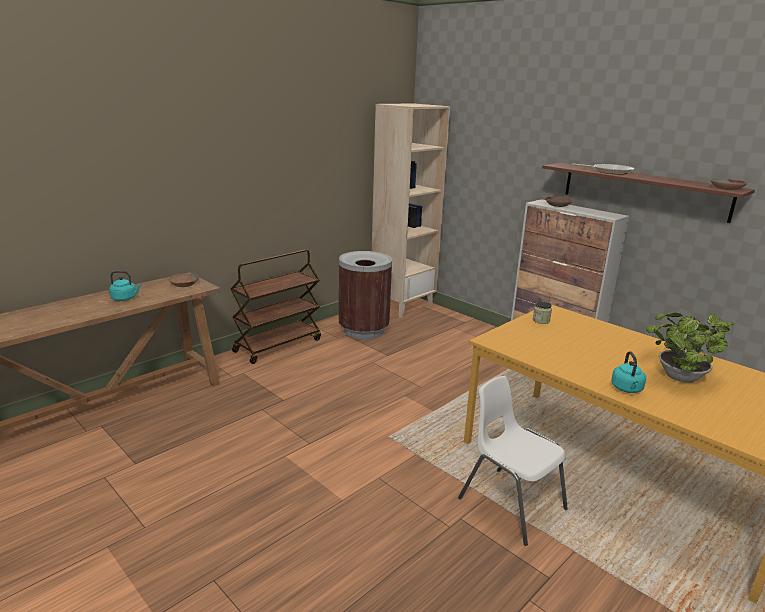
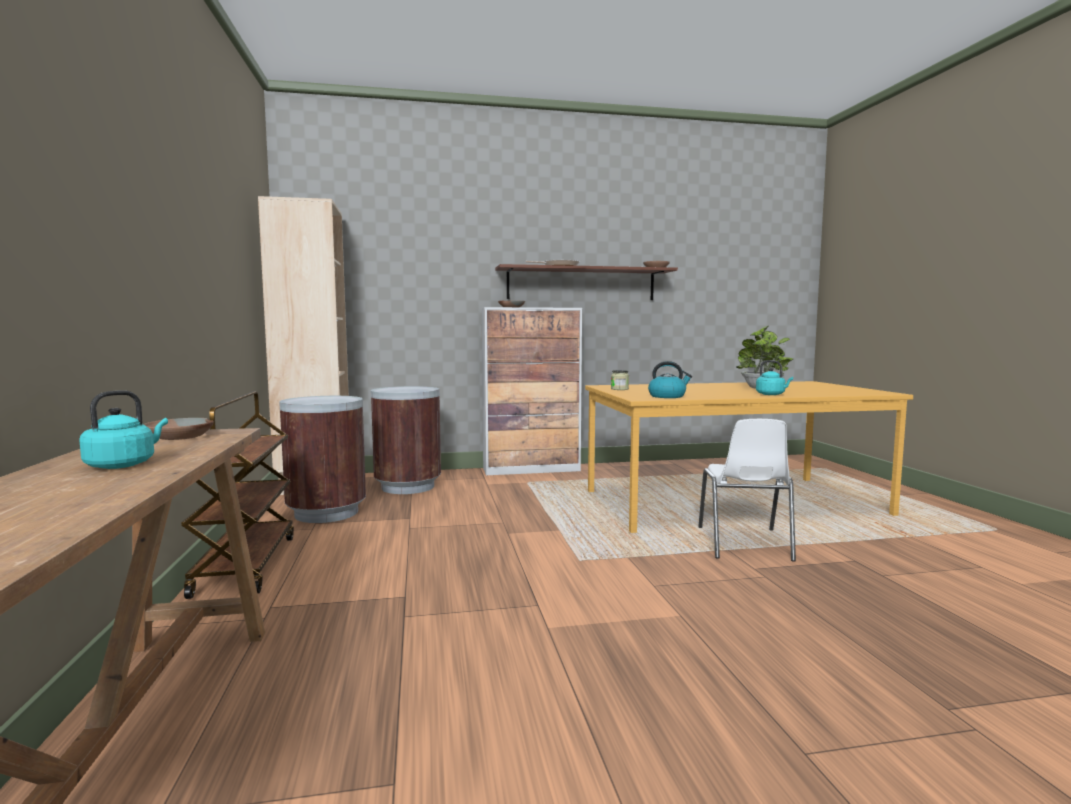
camera: 55 degrees left, 15 degrees down
white chair [458,376,568,546] -> white chair turned 75 degrees counterclockwise [698,419,796,562]
none -> brown trash can [371,386,441,494]
none -> kettle [648,361,692,398]

